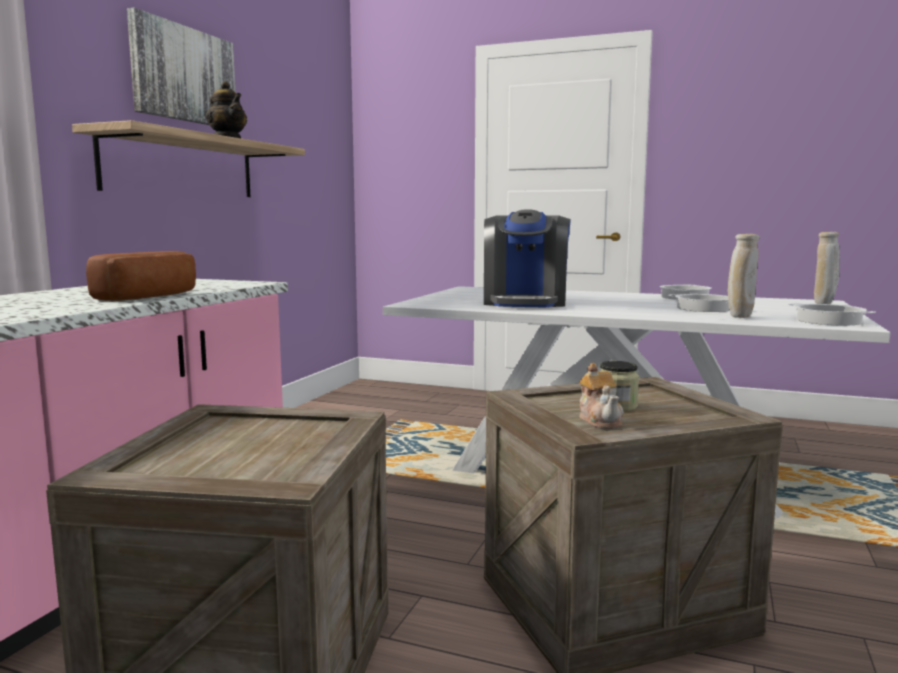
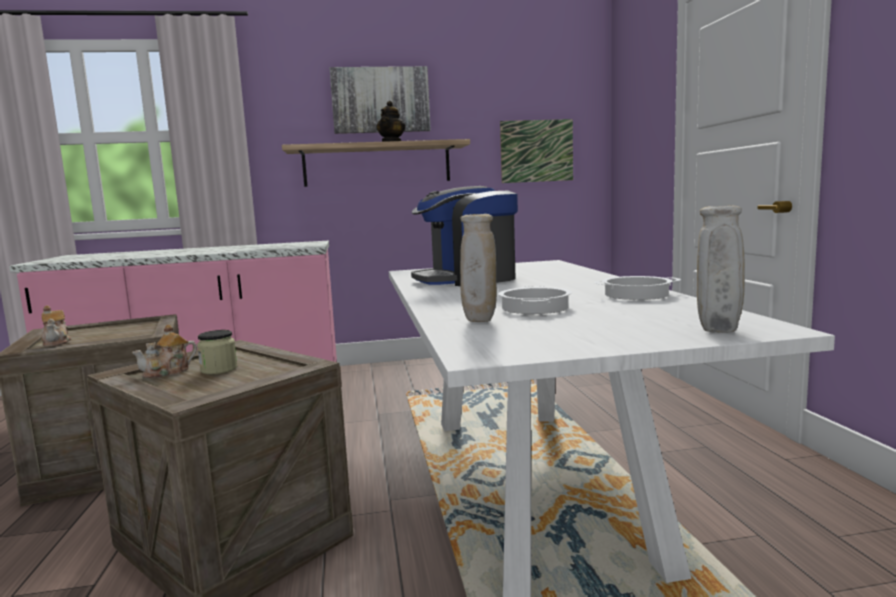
camera: 60 degrees right, 0 degrees up
bread [86,251,196,301] -> none
cooking pot [789,304,876,326] -> none
none -> teapot [41,305,71,347]
none -> picture [500,119,573,183]

